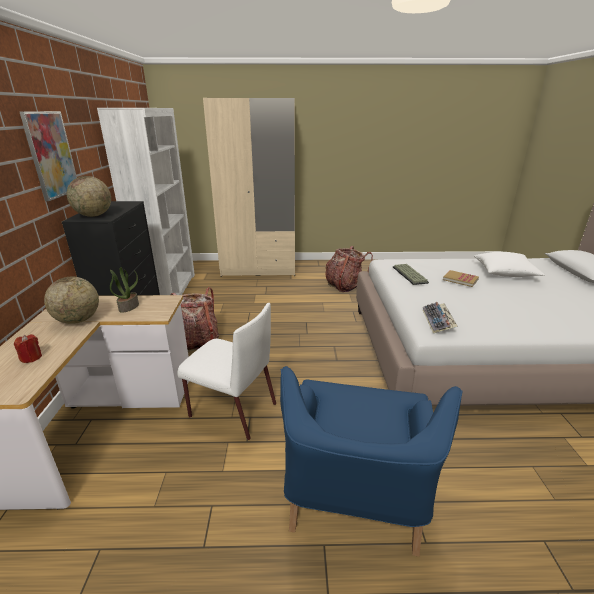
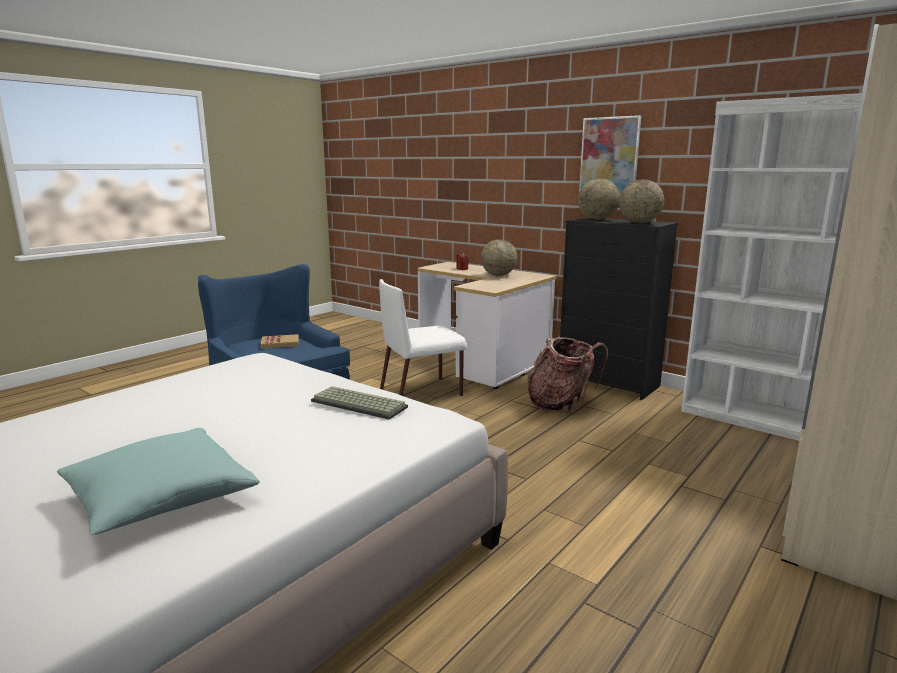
camera: 130 degrees right, 10 degrees down
potted plant [110,267,139,313] -> none
backpack [325,246,373,292] -> none
keyboard [422,302,458,334] -> none
book [443,270,479,287] -> book moved to [260,334,299,349]
white pillow [474,252,545,277] -> turquoise pillow [57,428,260,535]
none -> globe [619,179,664,223]

